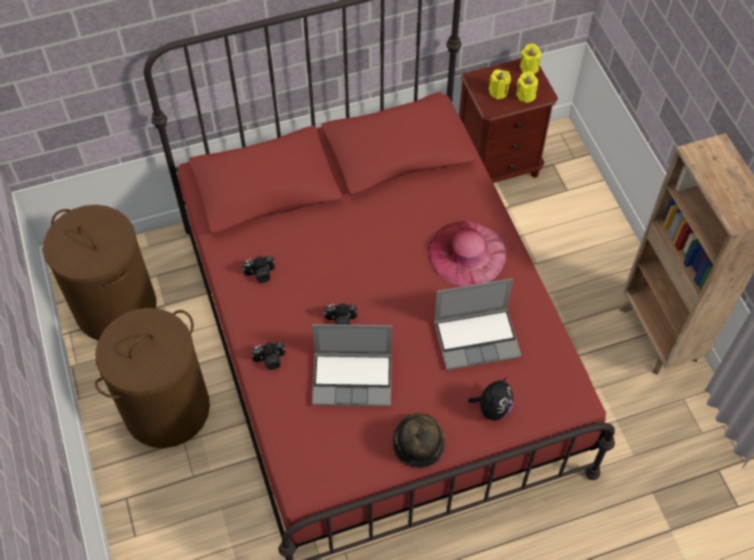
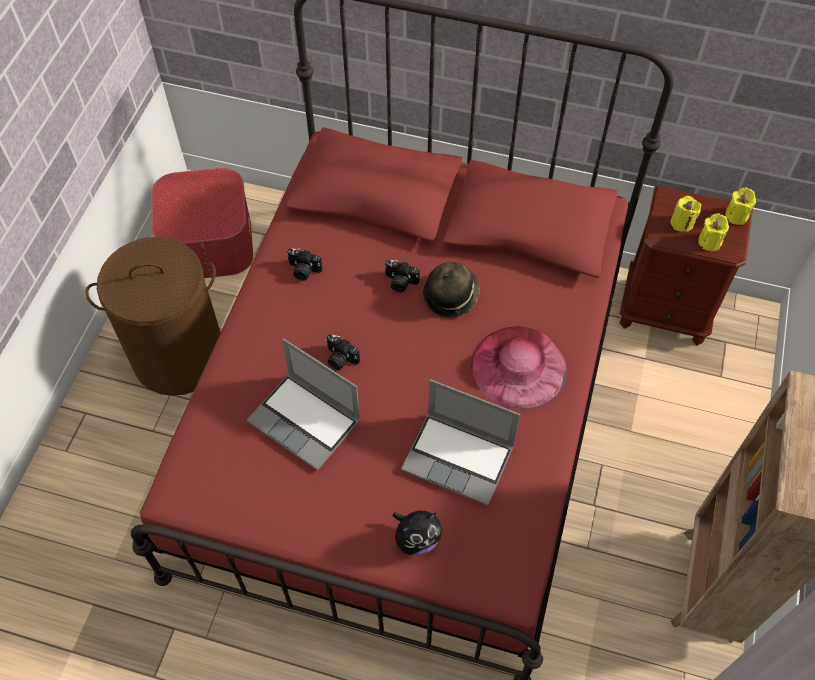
camera: 35 degrees right, 0 degrees up
brown laundry basket [43,205,156,340] -> ottoman [151,168,253,278]
camera [251,342,285,370] -> camera moved to [384,260,420,293]
hat [393,413,445,468] -> hat moved to [423,262,480,318]

